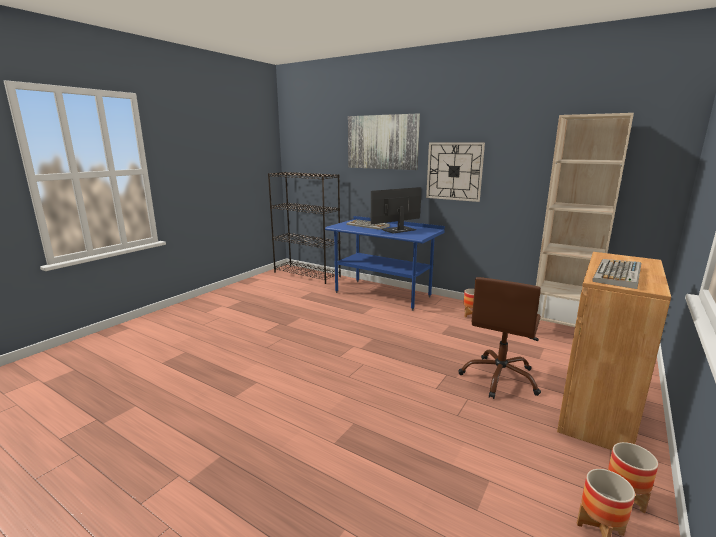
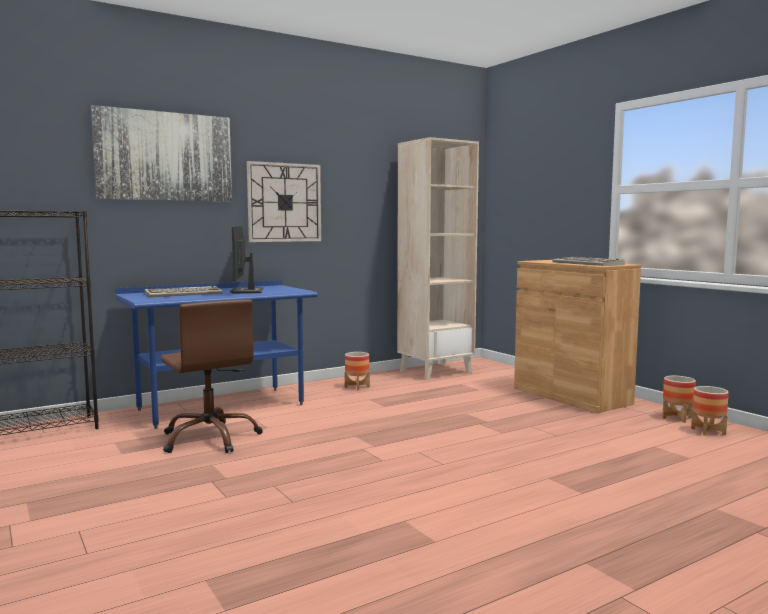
camera: 65 degrees left, 10 degrees down
brown office chair [458,277,541,399] -> brown office chair moved to [161,300,263,453]

